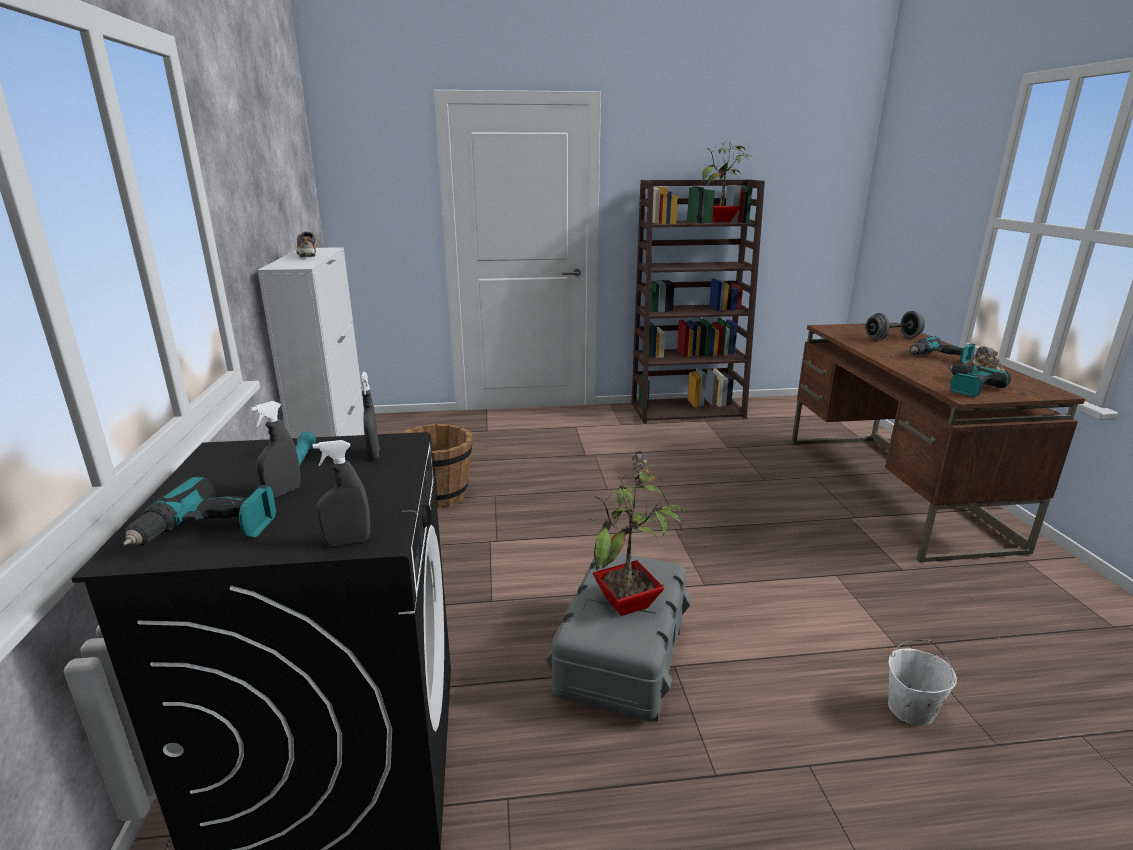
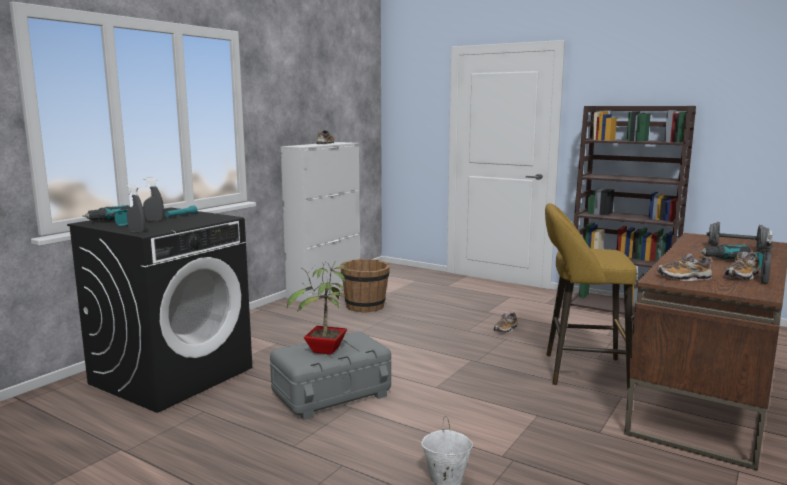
camera: 40 degrees right, 10 degrees down
grey spray bottle [361,372,379,460] -> grey spray bottle moved to [760,230,773,284]
potted plant [702,141,754,222] -> none
power drill [947,363,1011,397] -> shoe [657,253,713,281]
none -> yellow stool [545,203,637,390]

